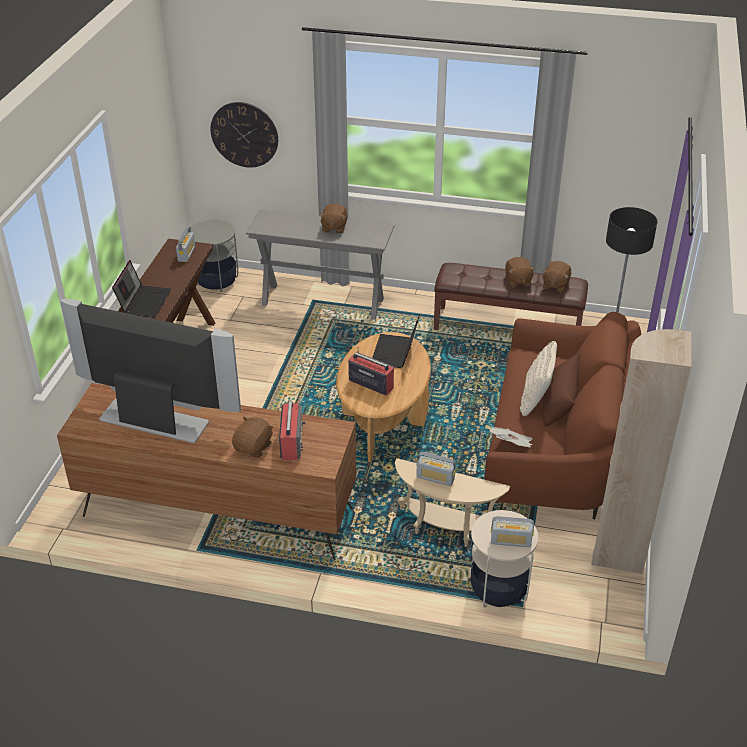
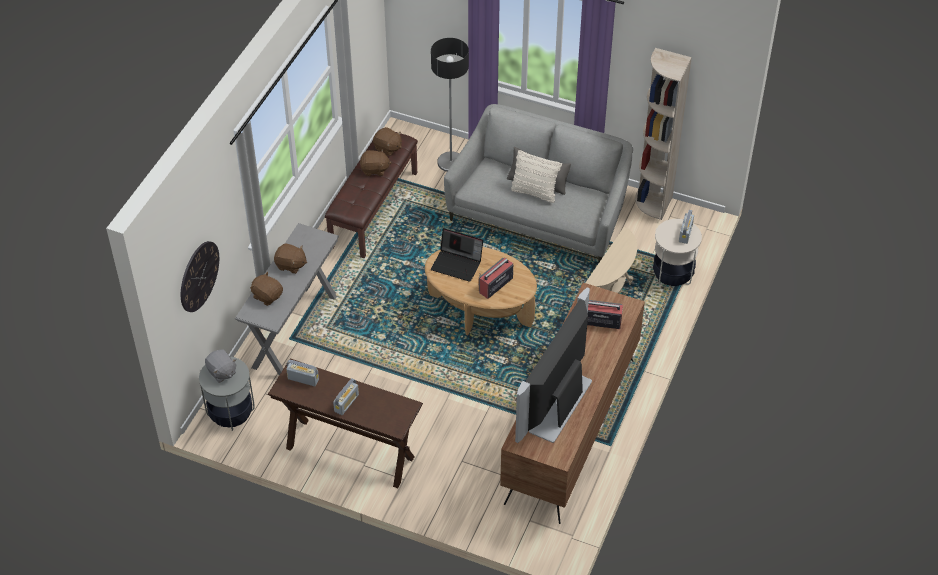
camera: 80 degrees left, 10 degrees up
laptop [112,260,171,317] -> none
brown plush toy [232,416,274,458] -> brown plush toy moved to [250,272,283,306]
radio [416,452,456,486] -> radio moved to [333,378,359,415]
brown sofa [485,312,641,519] -> grey sofa [444,104,633,263]
newspaper [489,427,533,447] -> none
none -> grey plush toy [205,349,237,383]

